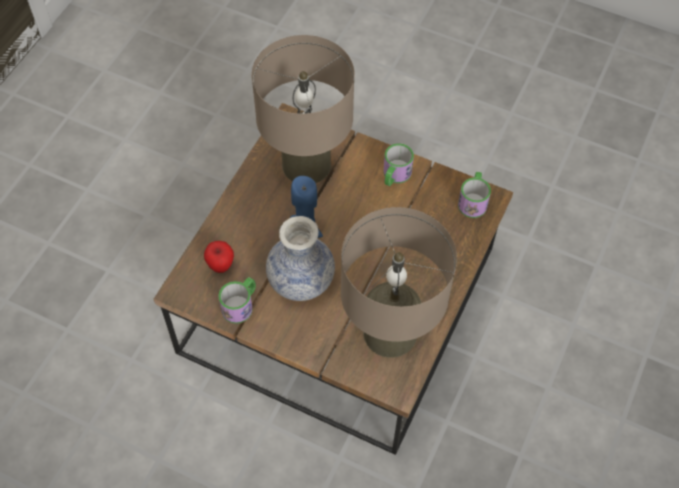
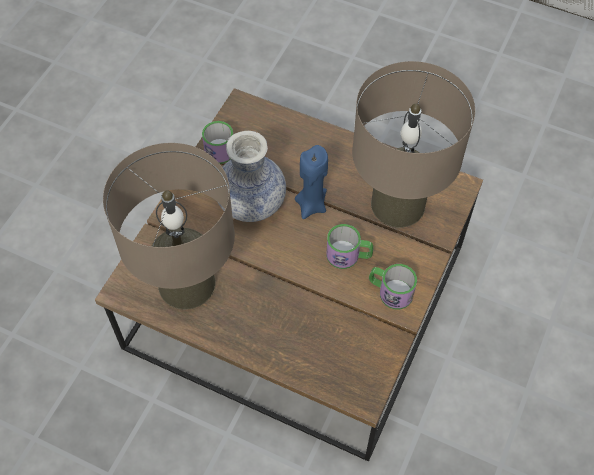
camera: 90 degrees right, 0 degrees up
apple [204,241,234,273] -> none
mug [458,172,491,218] -> mug moved to [326,224,373,269]

